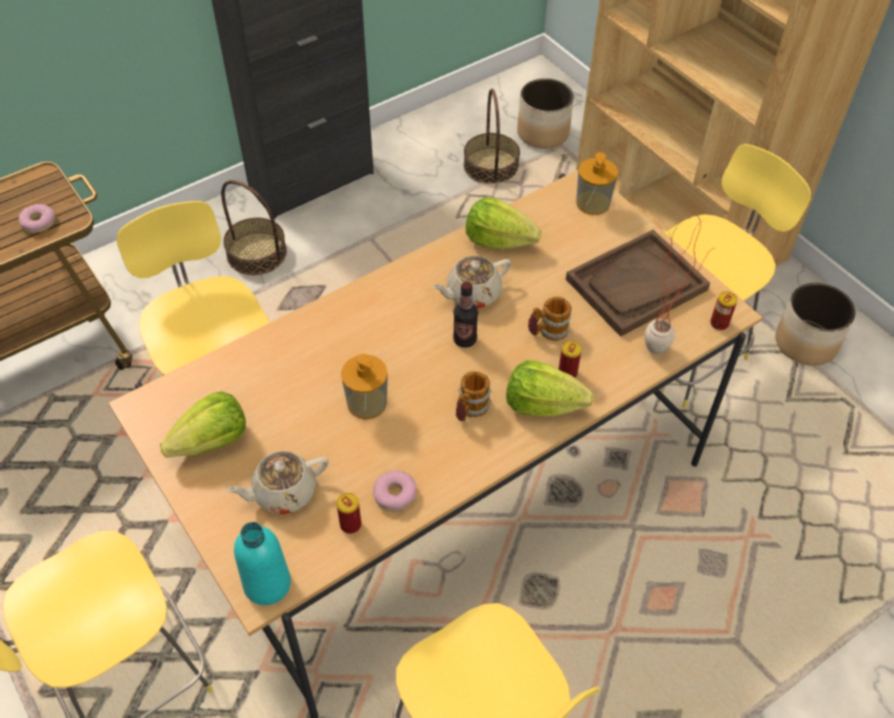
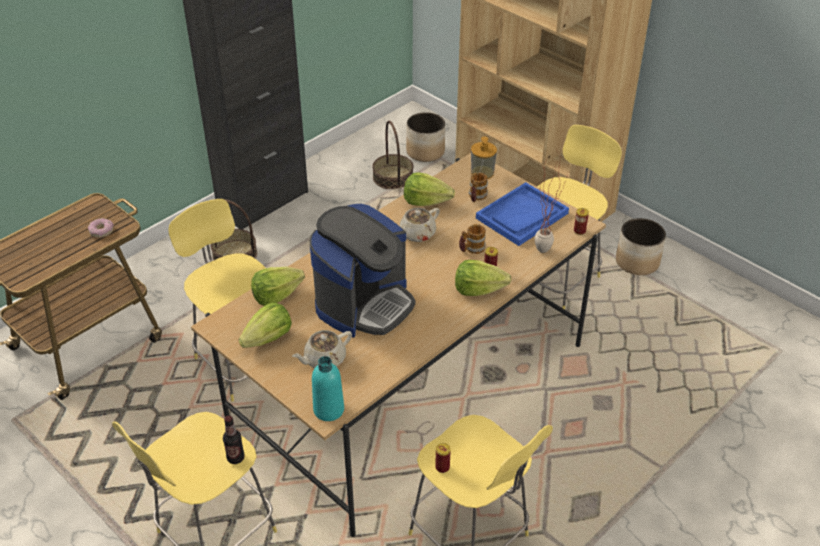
camera: 10 degrees left, 10 degrees down
can [337,493,361,534] -> can moved to [435,443,451,473]
soap dispenser [341,354,388,420] -> coffee machine [310,204,415,337]
donut [373,470,417,512] -> none
bottle [453,282,478,348] -> bottle moved to [223,415,245,464]
mug [456,371,491,421] -> mug moved to [469,172,488,202]
brown tray [566,230,710,337] -> blue tray [476,182,569,246]
none -> lettuce [251,267,305,306]

